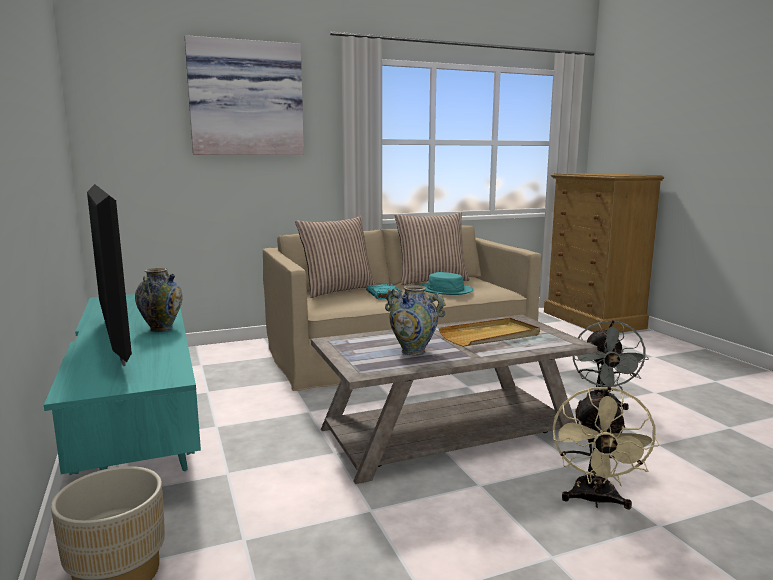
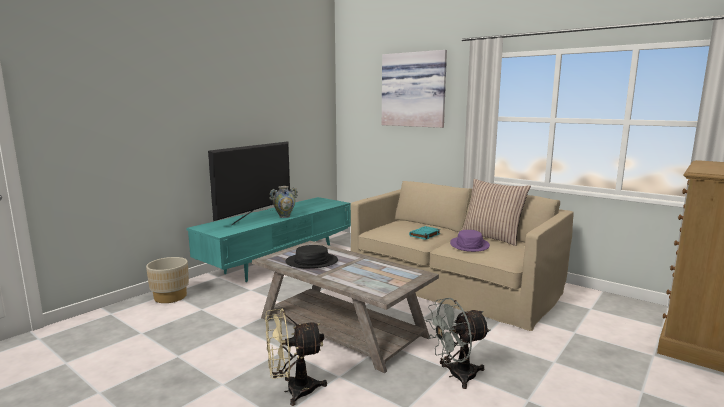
camera: 60 degrees right, 0 degrees up
pillow [295,216,376,298] -> none
vase [385,285,446,356] -> black hat [285,245,338,268]
turquoise hat [421,272,474,295] -> purple hat [450,230,490,252]
beige tray [439,318,540,347] -> none

